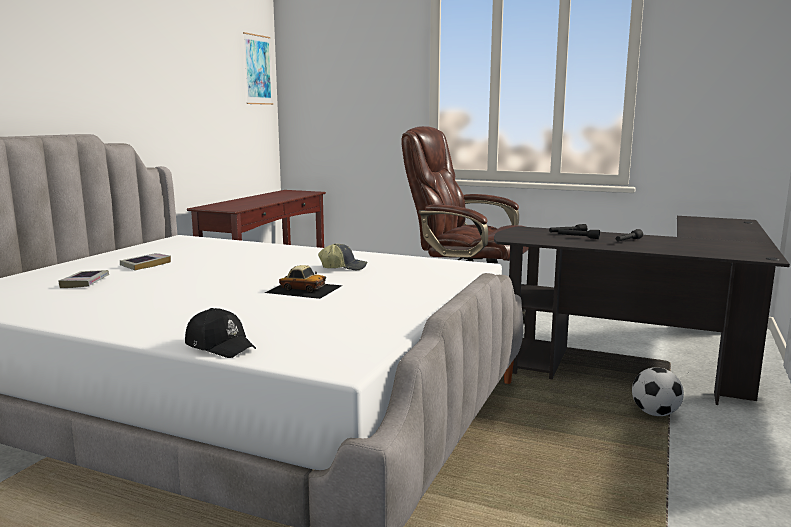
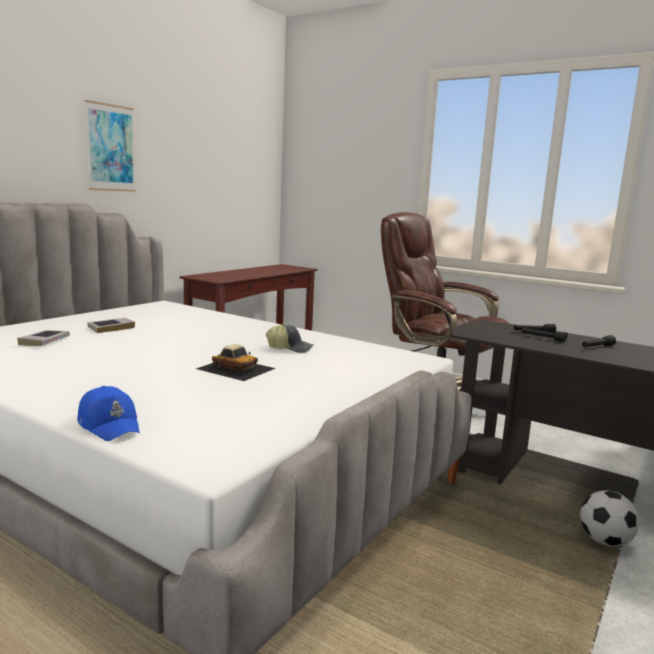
camera: 10 degrees right, 0 degrees up
black cap [185,308,256,358] -> blue cap [77,386,140,441]
picture [243,32,273,105] -> picture moved to [85,100,136,192]

